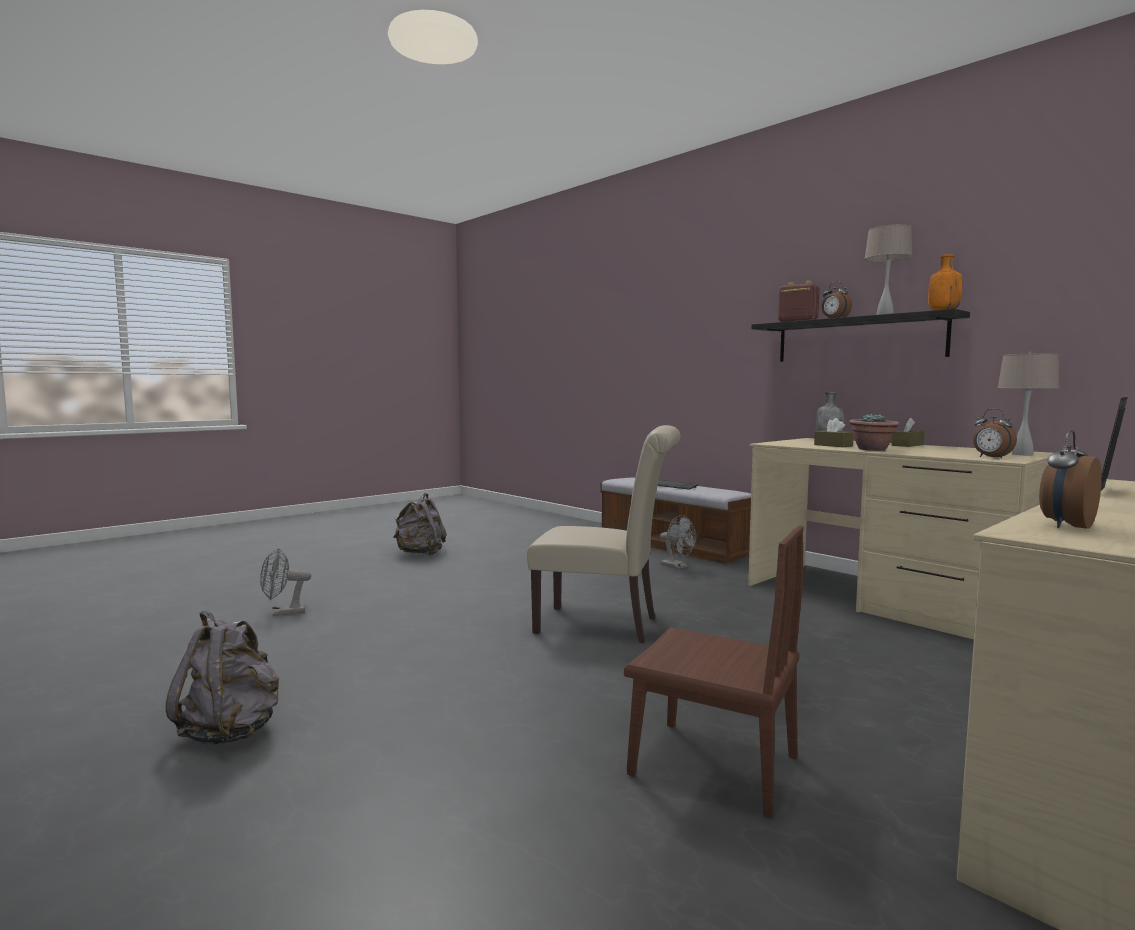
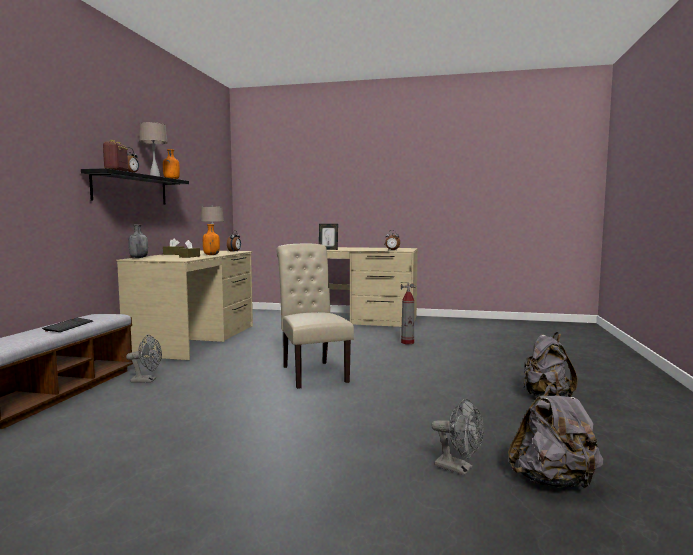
camera: 125 degrees left, 0 degrees up
grey backpack [393,493,447,555] -> grey backpack moved to [508,383,603,488]
brown chair [624,525,804,819] -> fire extinguisher [401,282,416,344]
grey fan [660,515,697,569] -> grey fan turned 75 degrees clockwise [126,335,162,383]
potted plant [849,413,900,451] -> orange bottle [203,224,220,255]

